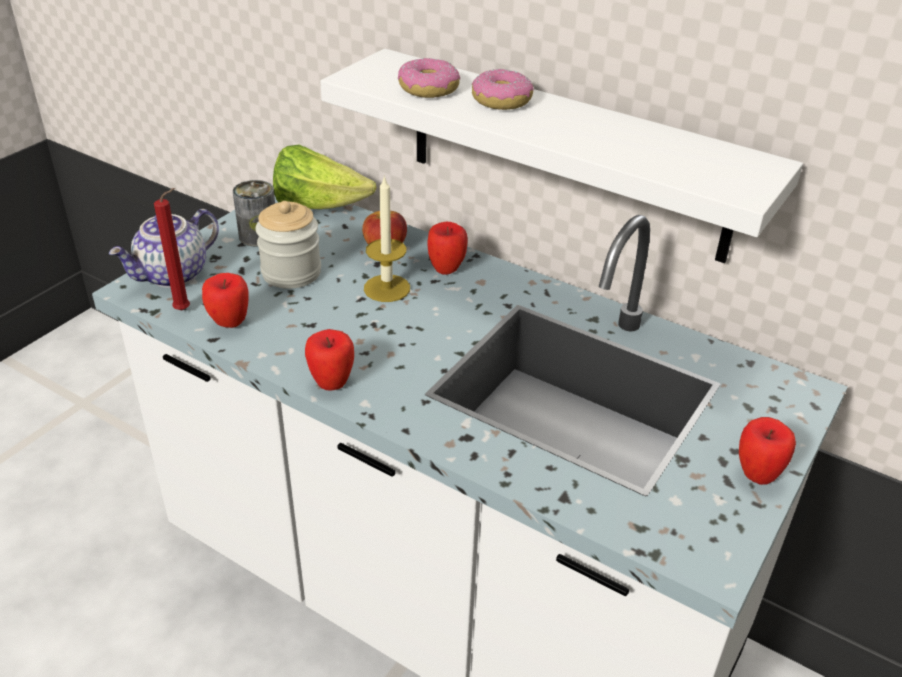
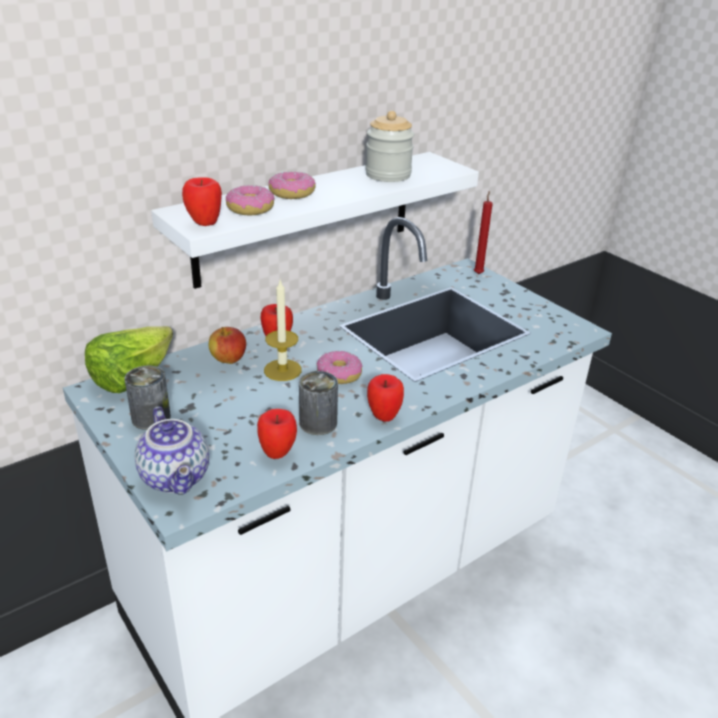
camera: 70 degrees left, 5 degrees down
red candle [154,188,190,311] -> red candle moved to [474,191,493,274]
jar [255,201,321,289] -> jar moved to [365,111,414,182]
apple [739,417,796,485] -> apple moved to [182,178,222,226]
none -> can [299,371,338,435]
none -> donut [316,351,362,384]

